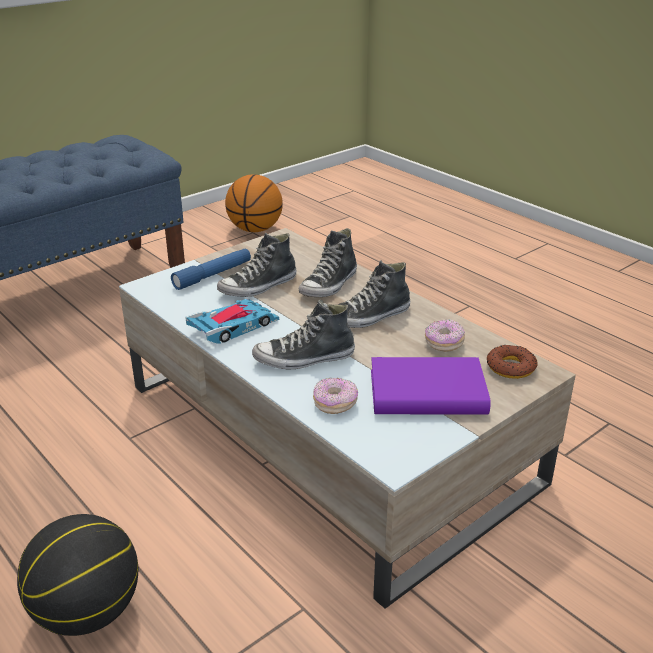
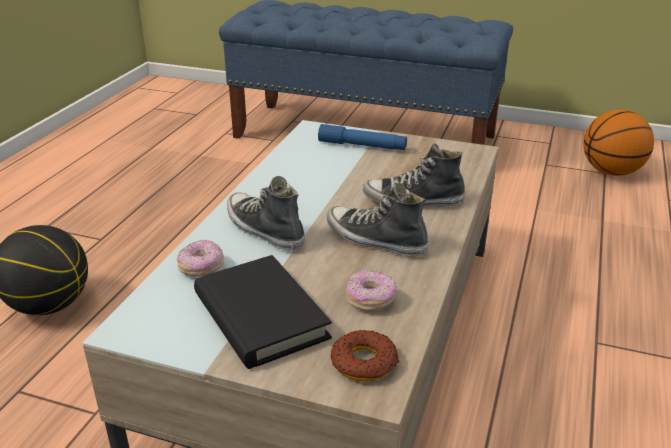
camera: 60 degrees right, 0 degrees up
toy car [185,299,279,344] -> none
shoe [217,233,296,297] -> none
purple book [371,357,491,415] -> black book [194,255,332,369]

